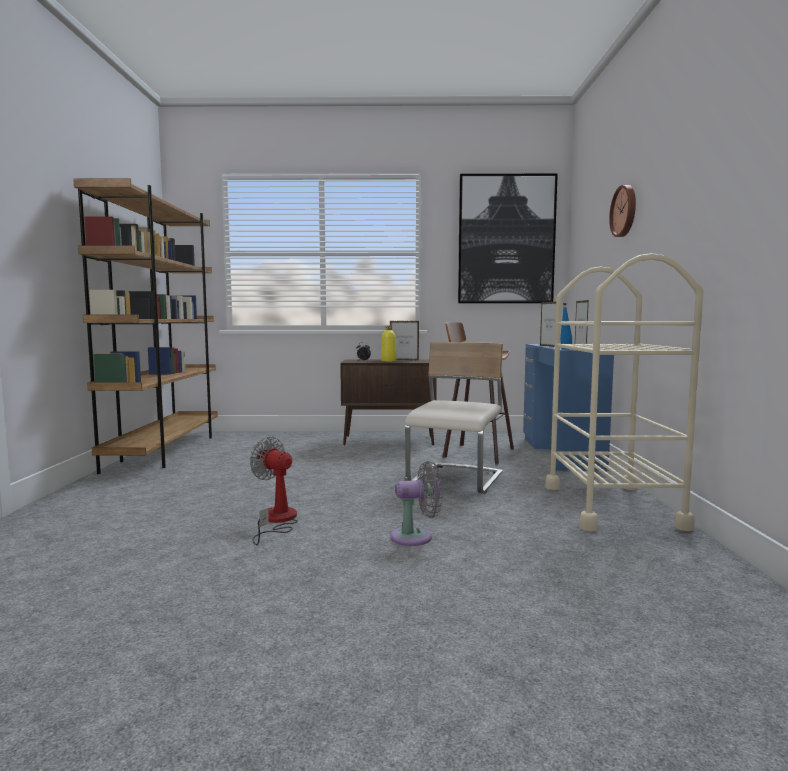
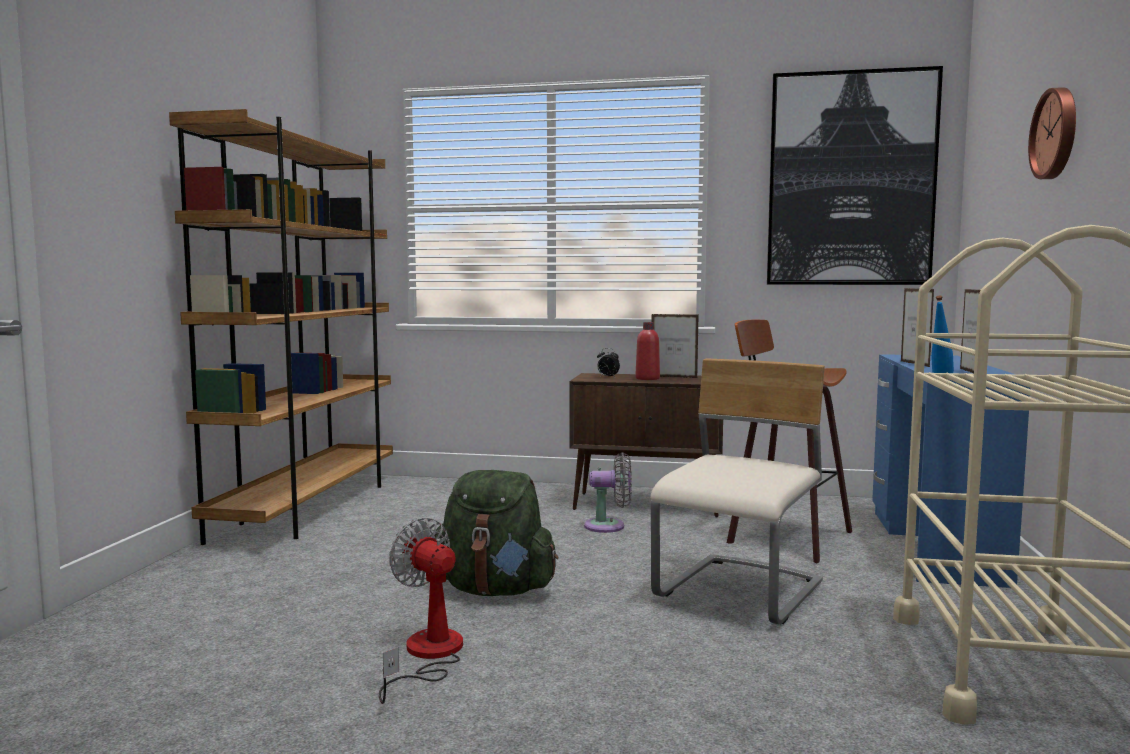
camera: 10 degrees right, 0 degrees up
yellow bottle [381,326,396,362] -> red bottle [635,322,660,380]
grey fan [391,461,443,546] -> grey fan moved to [584,452,632,533]
none -> green backpack [434,470,558,596]

